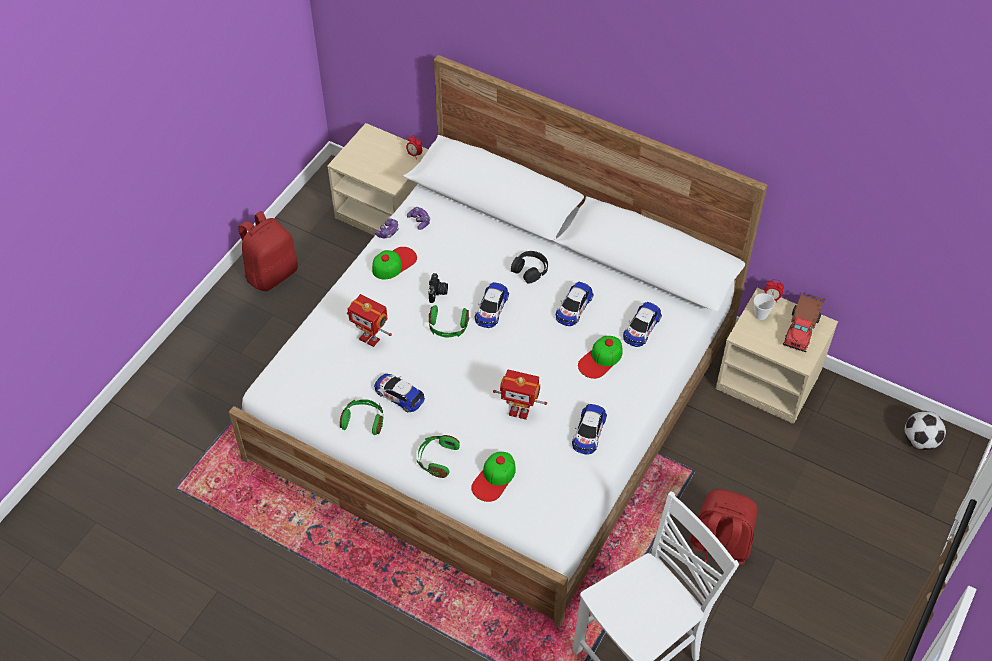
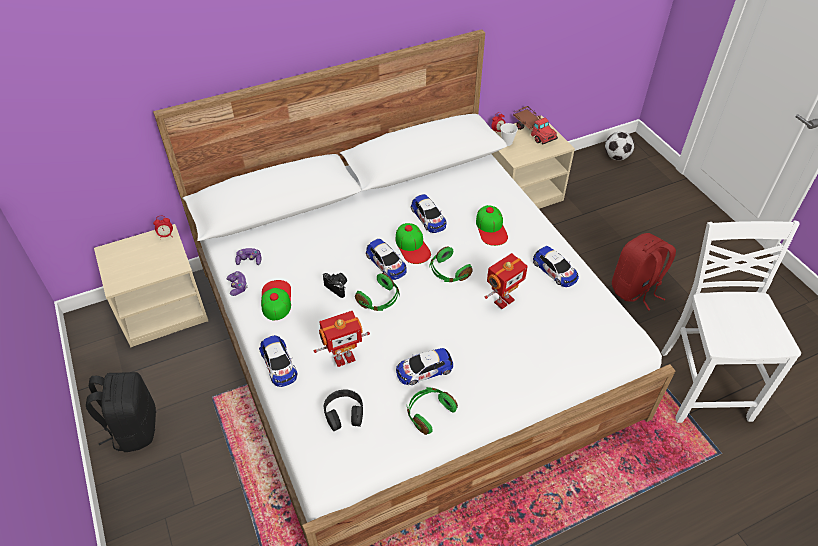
camera: 55 degrees left, 5 degrees down
red backpack [238,211,298,291] -> black backpack [86,372,156,452]
green headphones [417,435,460,478] -> green headphones moved to [429,246,473,282]
cap [471,452,516,502] -> cap moved to [396,223,431,264]
black headphones [511,251,548,284] -> black headphones moved to [324,389,363,431]
toy car [623,302,662,347] -> toy car moved to [259,335,297,387]

